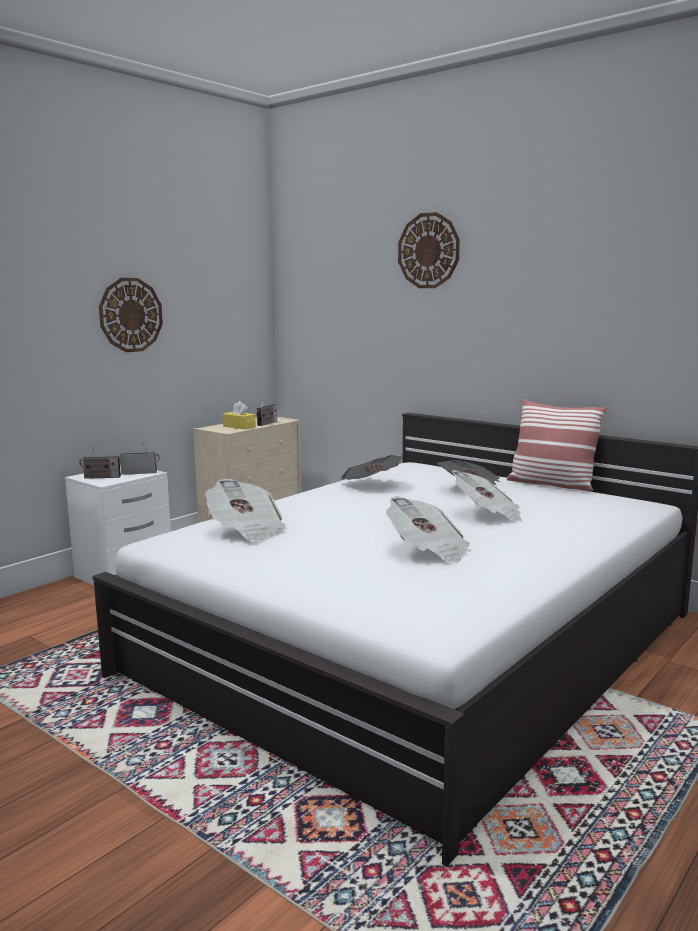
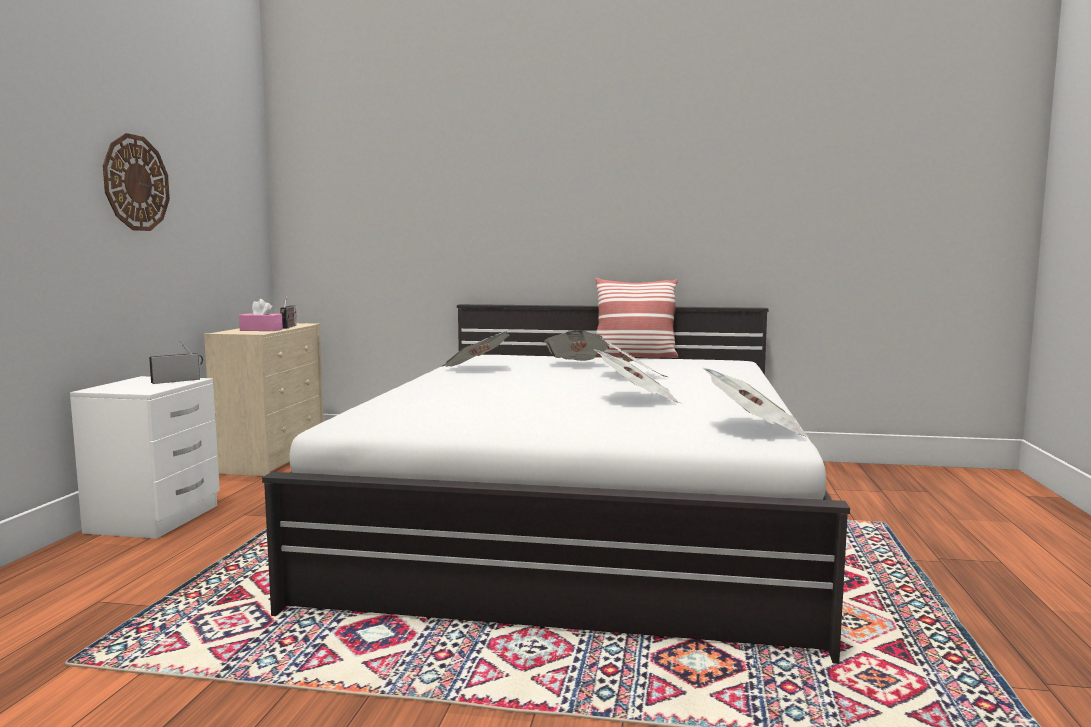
camera: 30 degrees left, 5 degrees down
radio [79,447,121,479] -> none
newspaper [205,479,285,542] -> newspaper moved to [703,368,808,437]
yellow tissue box [223,401,256,430] -> pink tissue box [239,299,283,331]
wall clock [398,212,460,288] -> none

